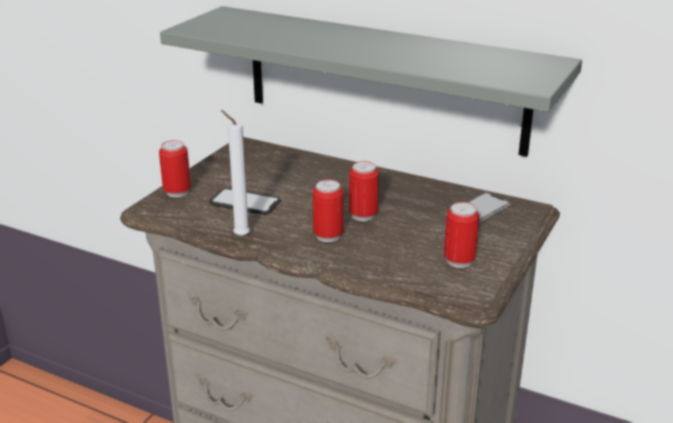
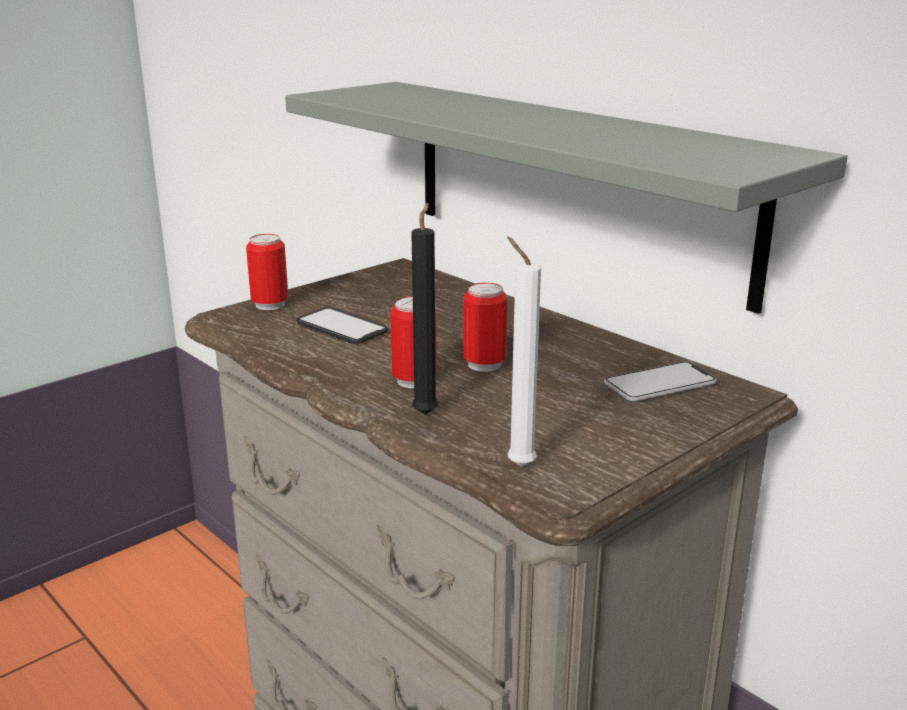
camera: 20 degrees right, 5 degrees down
white candle [221,110,250,237] -> white candle moved to [507,236,541,467]
can [444,202,480,268] -> none
none -> black candle [411,203,438,415]

